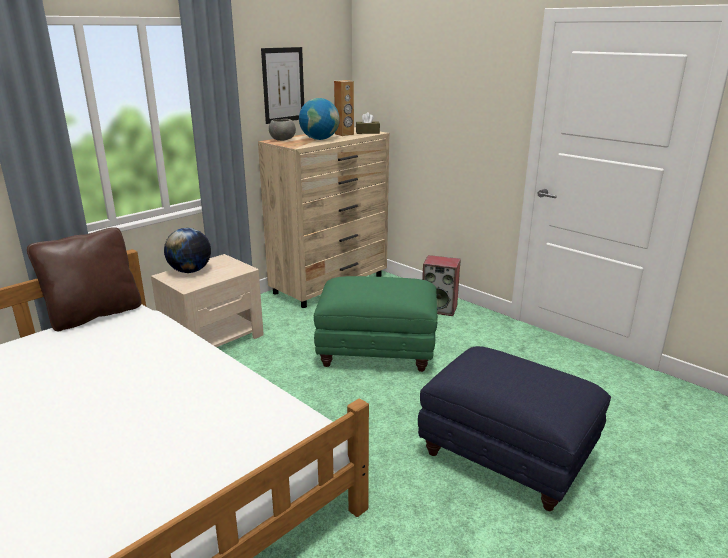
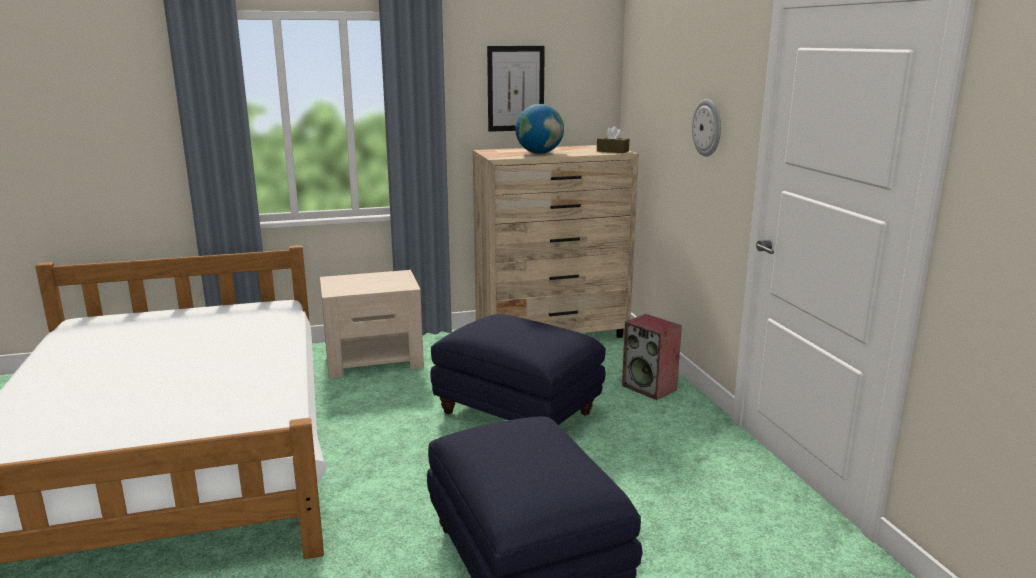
camera: 30 degrees right, 5 degrees down
brown pillow [27,227,141,331] -> none
globe [164,228,211,273] -> none
grey bowl [269,119,296,141] -> none
green ottoman [314,276,438,372] -> blue ottoman [430,314,606,425]
brown speaker [334,80,354,136] -> none
none -> wall clock [692,99,721,157]

